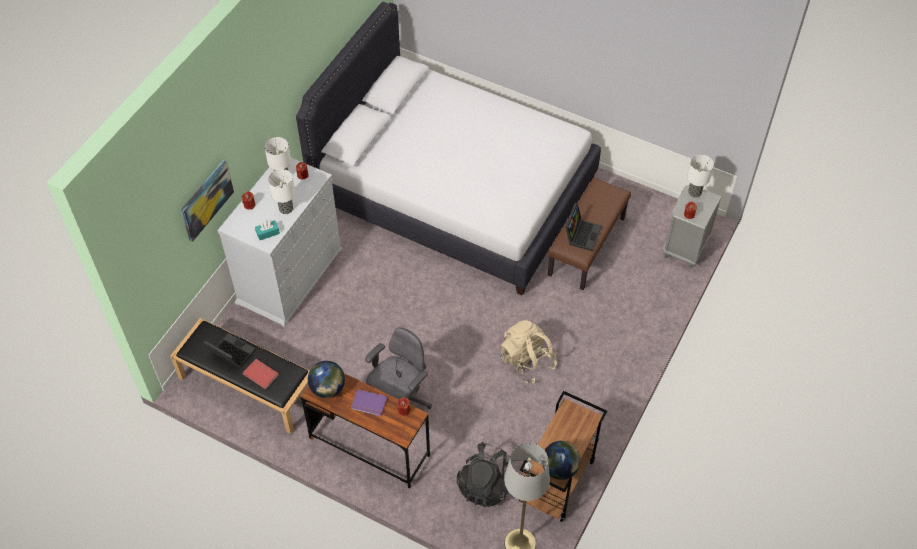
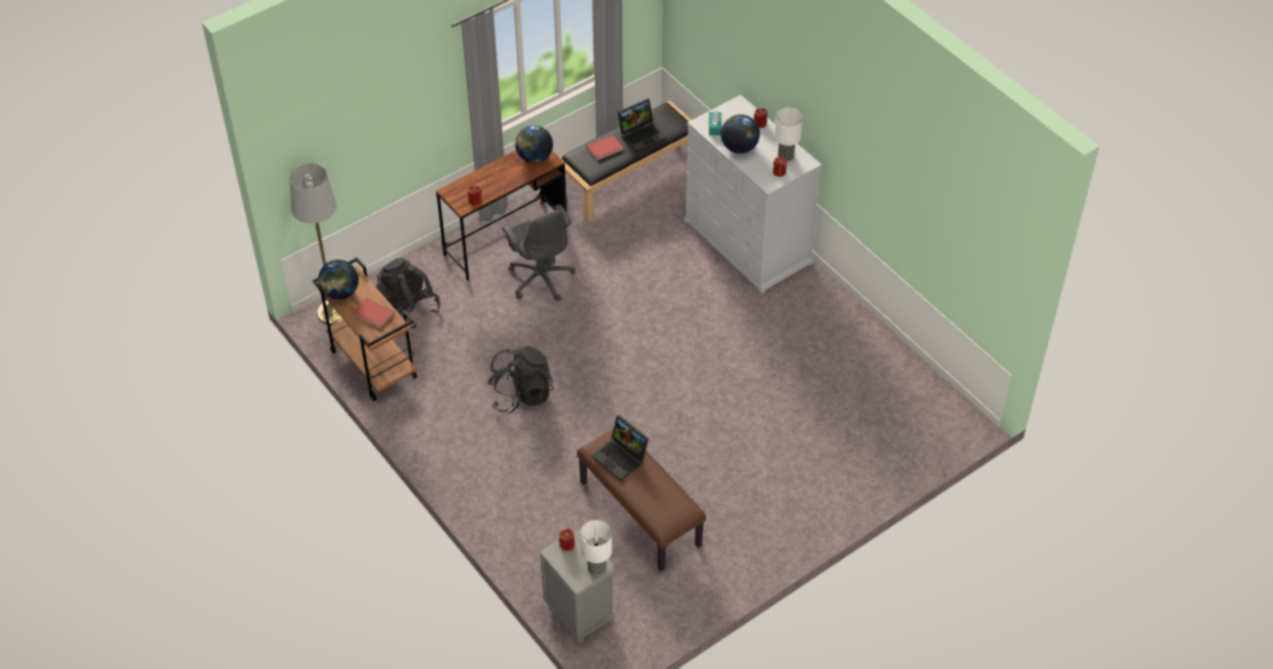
camera: 115 degrees right, 5 degrees down
picture [181,160,234,242] -> none
table lamp [268,169,295,214] -> globe [721,114,760,154]
white bed [296,2,601,295] -> none
purple book [351,389,387,416] -> none
beige backpack [501,320,557,383] -> black backpack [487,346,553,414]
none -> red book [352,298,394,329]

